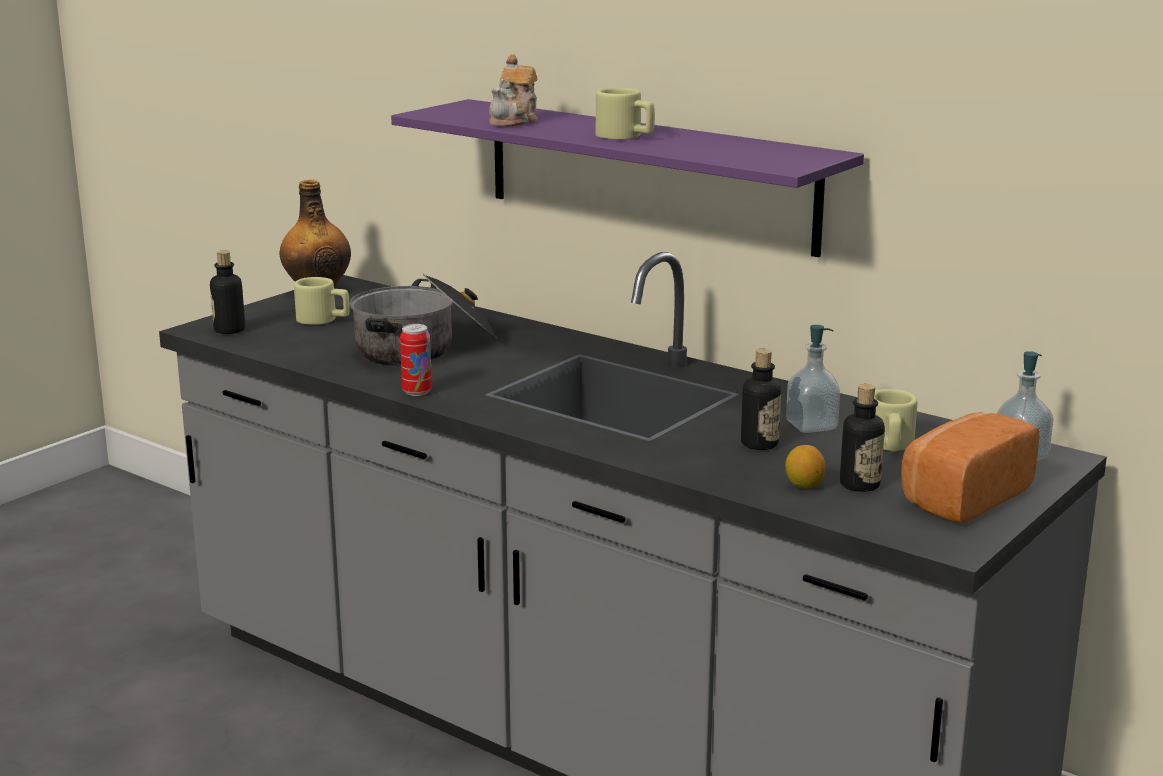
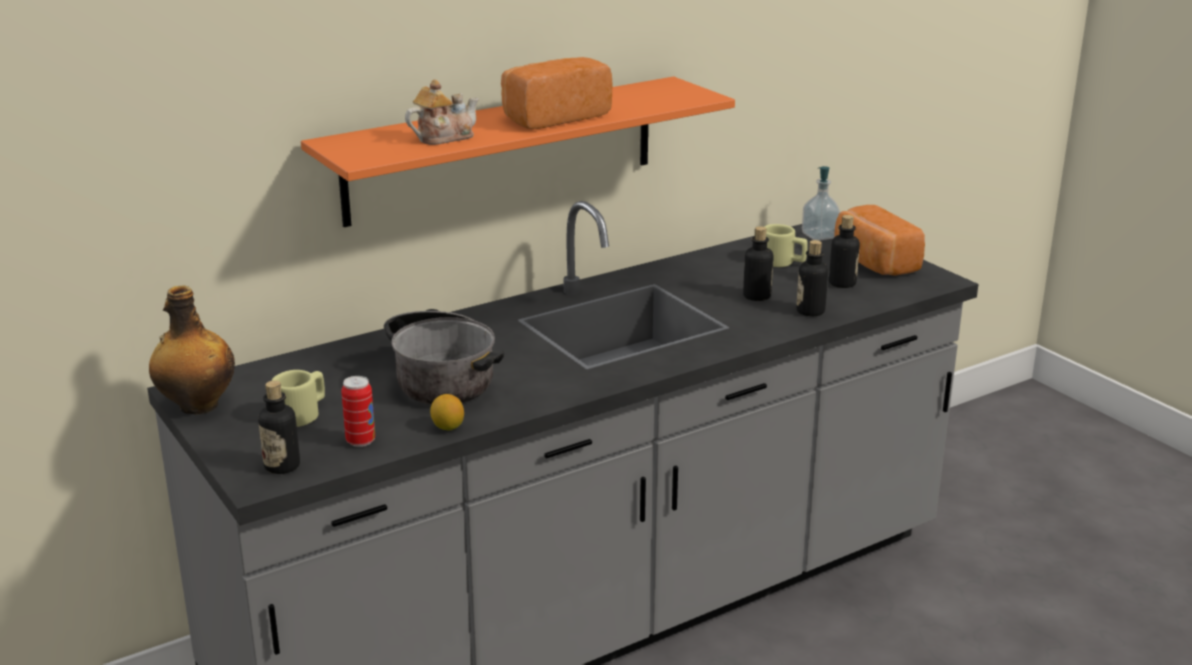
camera: 70 degrees left, 5 degrees up
purple shelf [391,99,864,257] -> orange shelf [301,77,735,227]
can [400,324,432,396] -> can moved to [341,376,375,447]
teapot [489,54,538,127] -> teapot turned 75 degrees counterclockwise [405,80,479,145]
beige mug [596,87,655,140] -> bread [501,57,613,129]
lemon [785,445,826,489] -> lemon moved to [430,394,464,430]
soap dispenser [786,325,840,433] -> none
none -> bottle [796,240,828,316]

